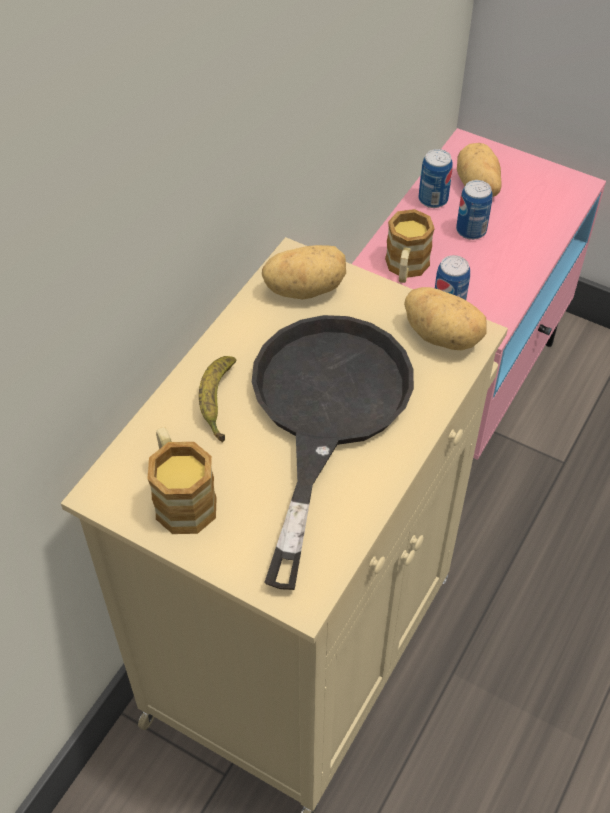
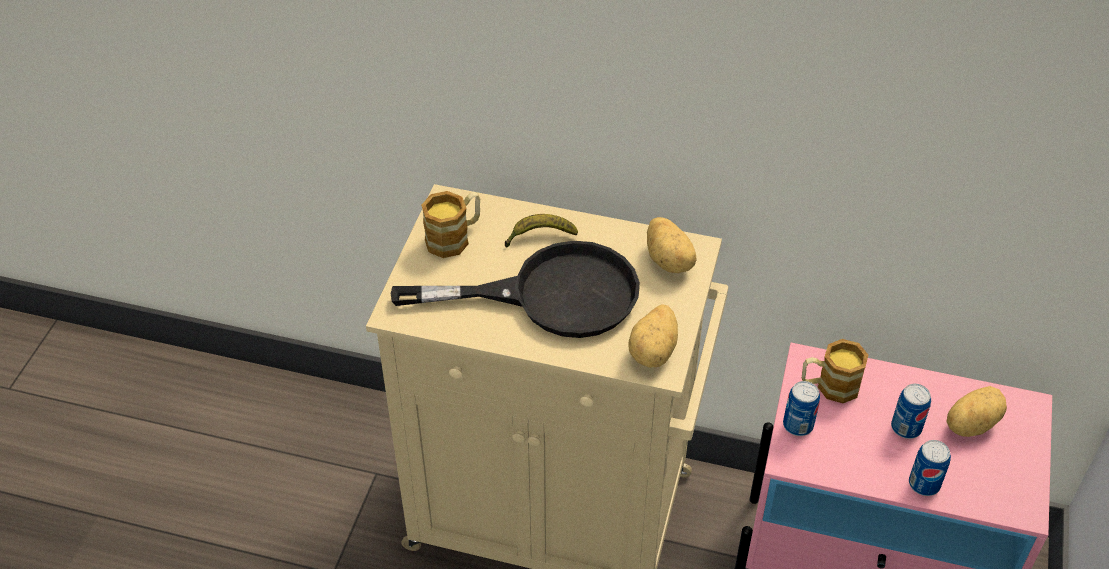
camera: 75 degrees right, 5 degrees down
can [419,149,453,208] -> can moved to [909,440,951,496]

